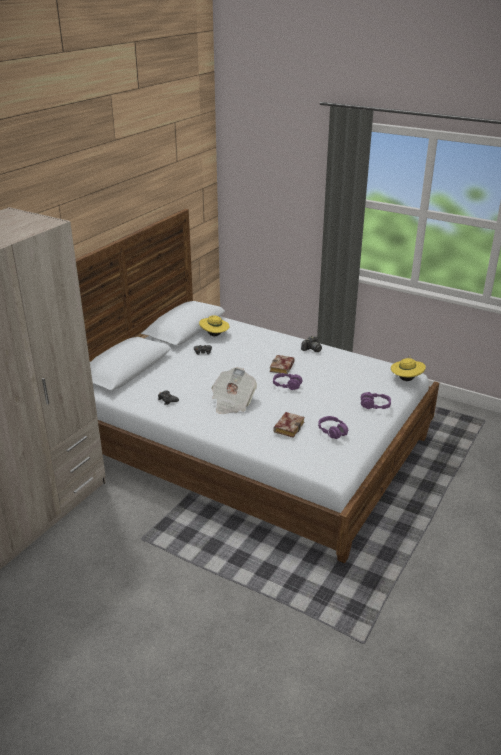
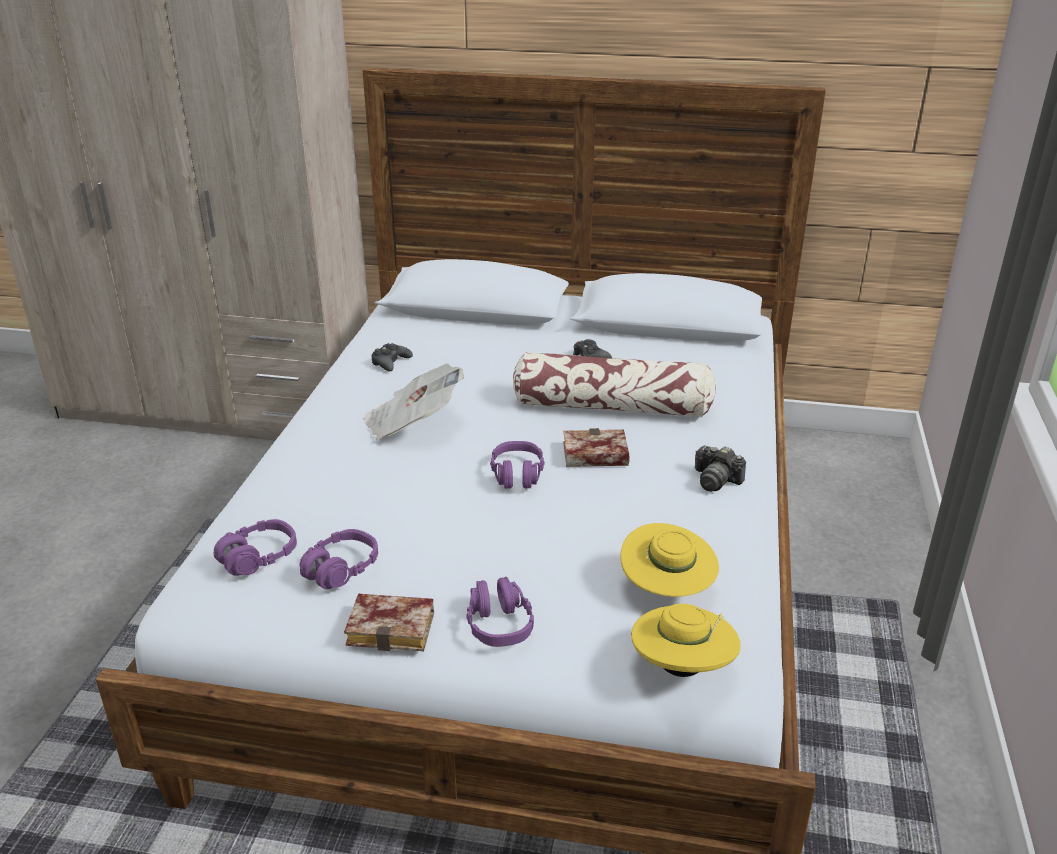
camera: 70 degrees right, 0 degrees up
yellow hat [199,315,230,336] -> yellow hat moved to [620,523,719,597]
book [273,412,305,438] -> book moved to [344,594,434,651]
none -> purple headphones [214,519,297,576]
none -> pillow [513,352,716,417]

